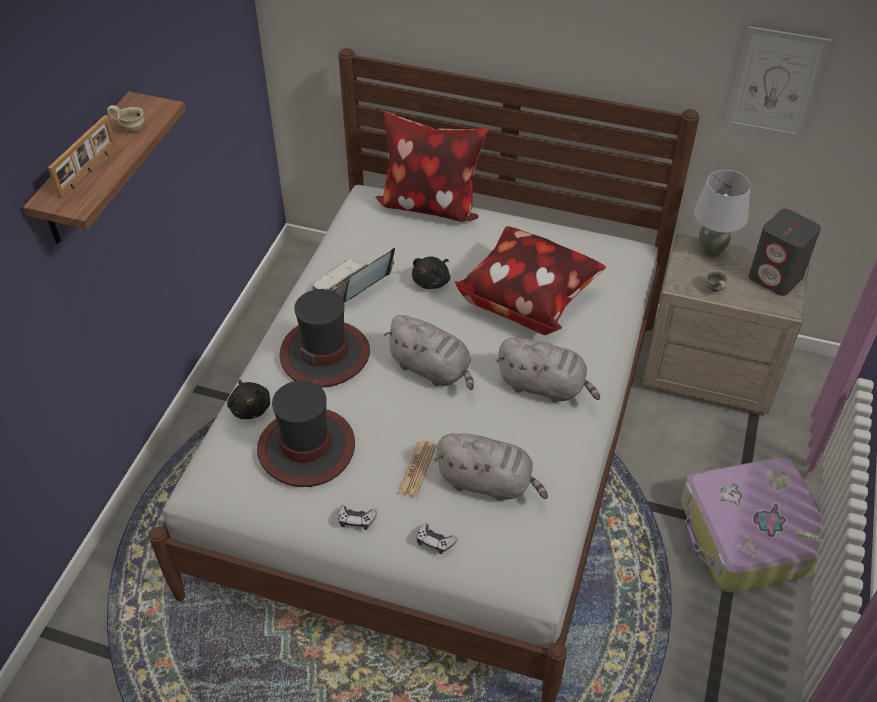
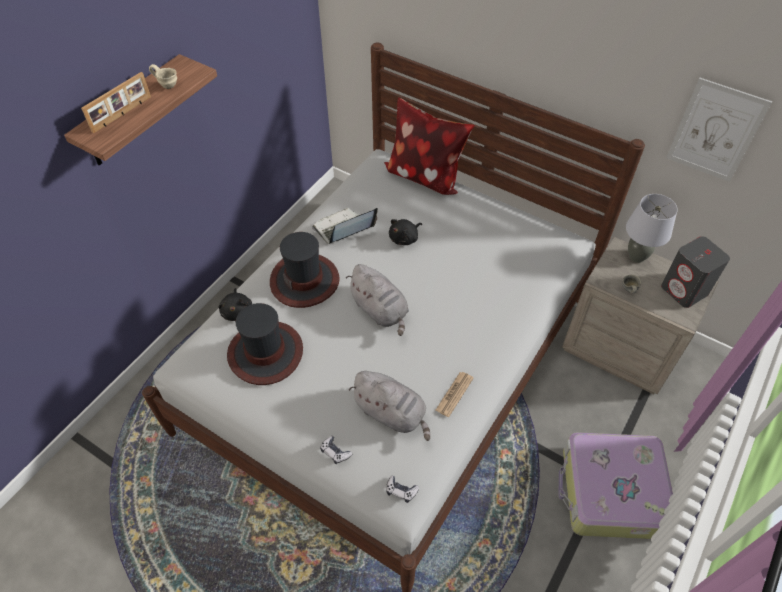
camera: 15 degrees right, 5 degrees up
game controller [338,505,377,530] -> game controller moved to [386,475,419,503]
newspaper [398,441,436,497] -> newspaper moved to [435,372,473,417]
pillow [454,226,606,335] -> none
grey plush toy [496,338,600,403] -> none

